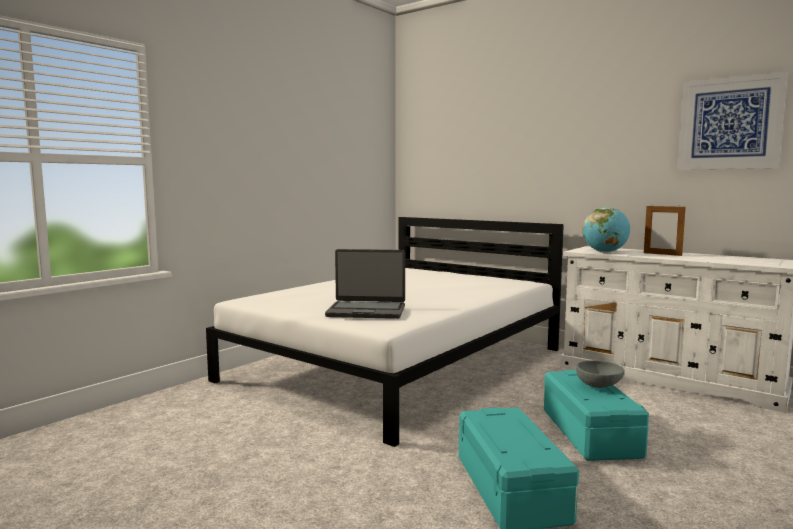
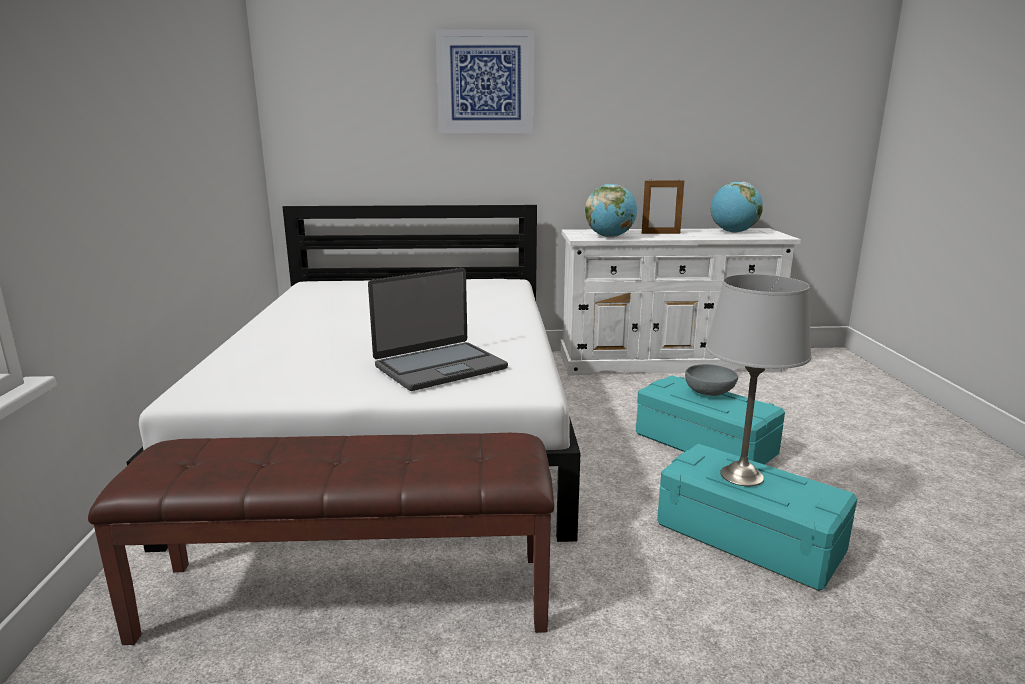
camera: 40 degrees left, 10 degrees up
picture [677,71,788,170] -> picture moved to [436,29,534,133]
none -> brown bench [88,433,554,645]
none -> grey table lamp [705,274,811,486]
none -> globe [710,182,763,233]

